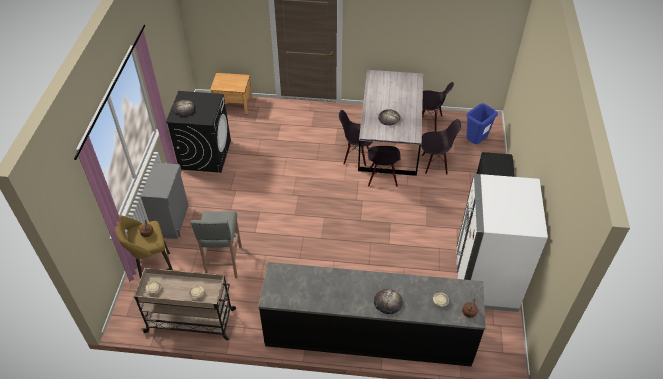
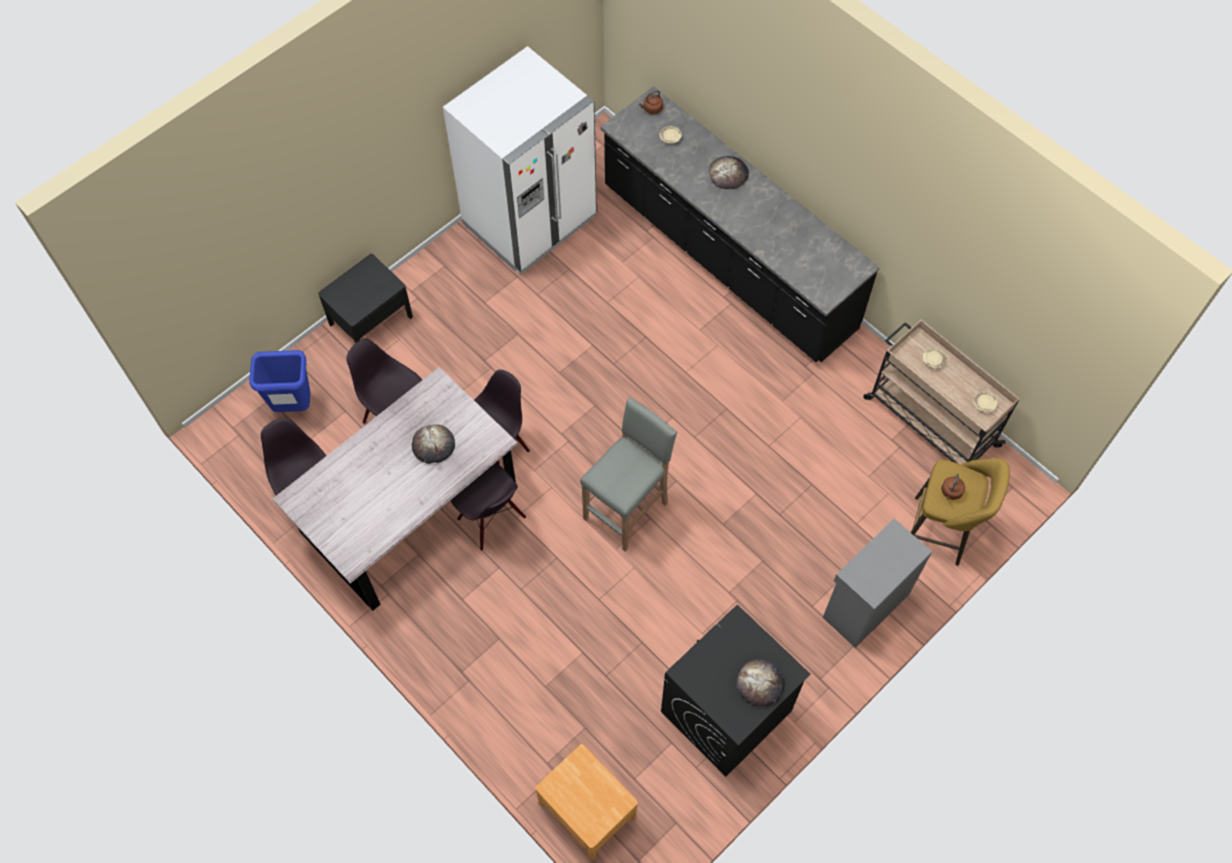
camera: 140 degrees left, 15 degrees up
grey stool [191,211,242,279] -> grey stool moved to [580,397,677,552]

